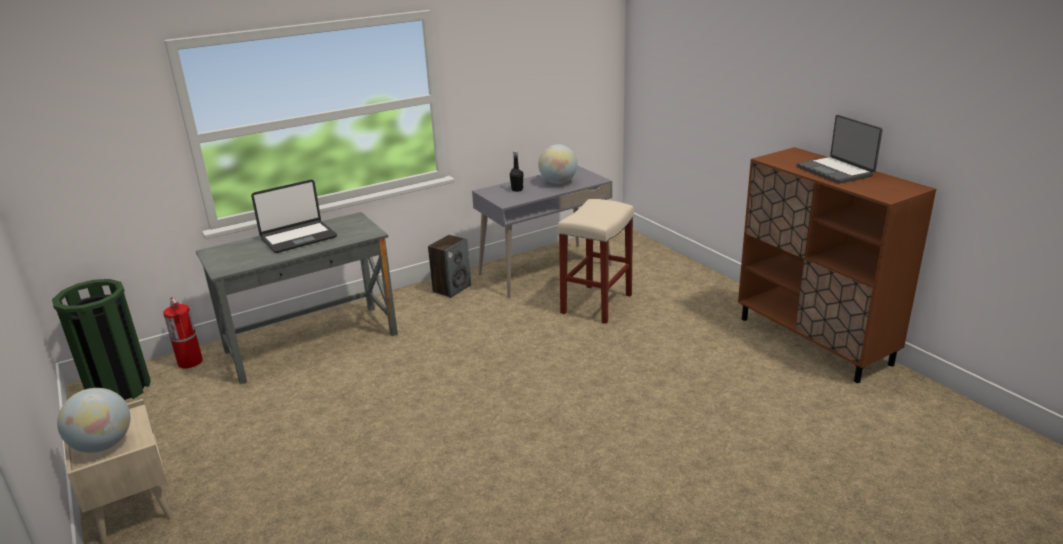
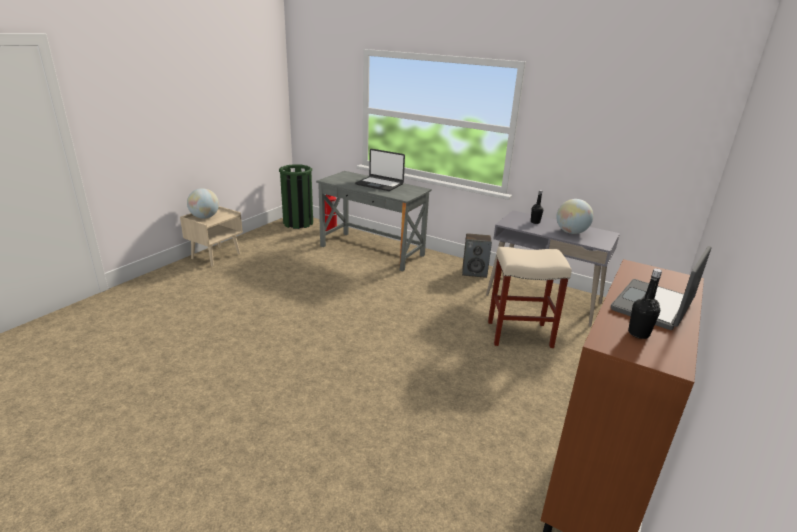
camera: 60 degrees right, 0 degrees up
none -> black bottle [628,268,662,339]

